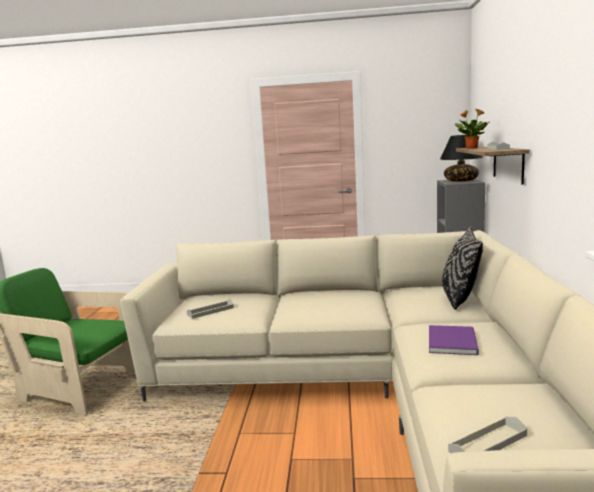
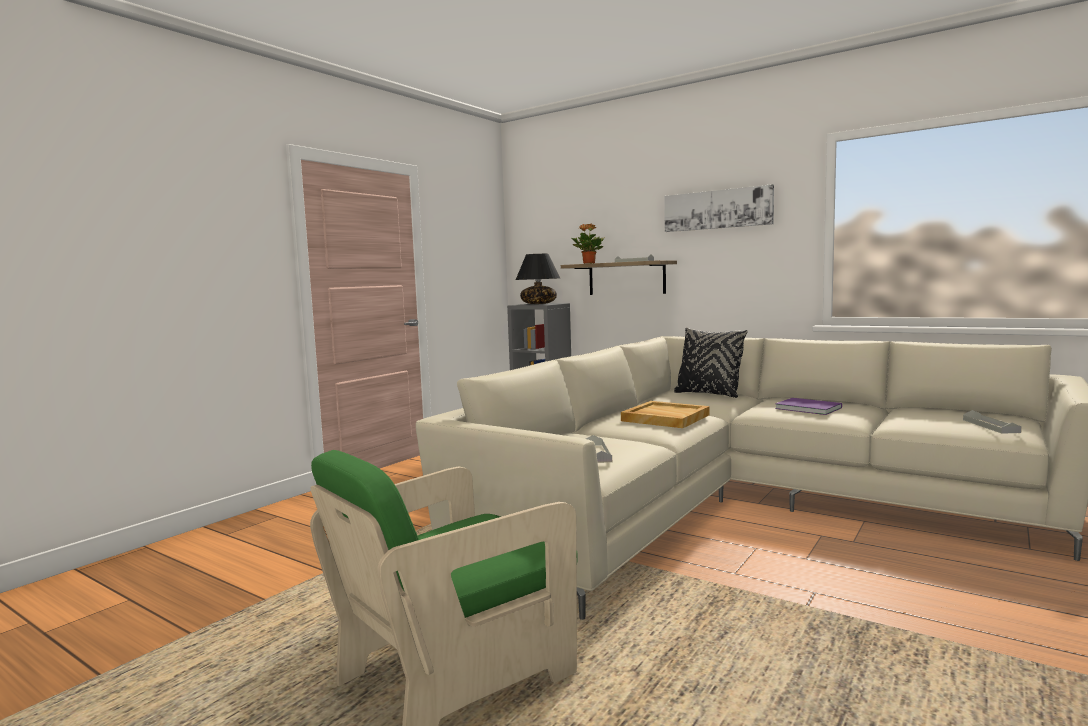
camera: 60 degrees left, 5 degrees down
none -> beige tray [621,401,710,428]
none -> picture [664,184,774,232]

